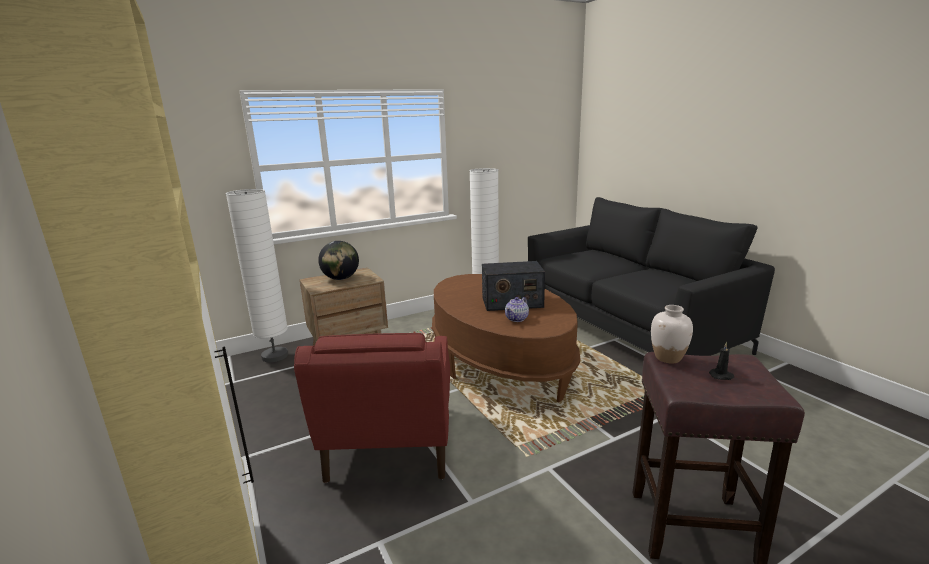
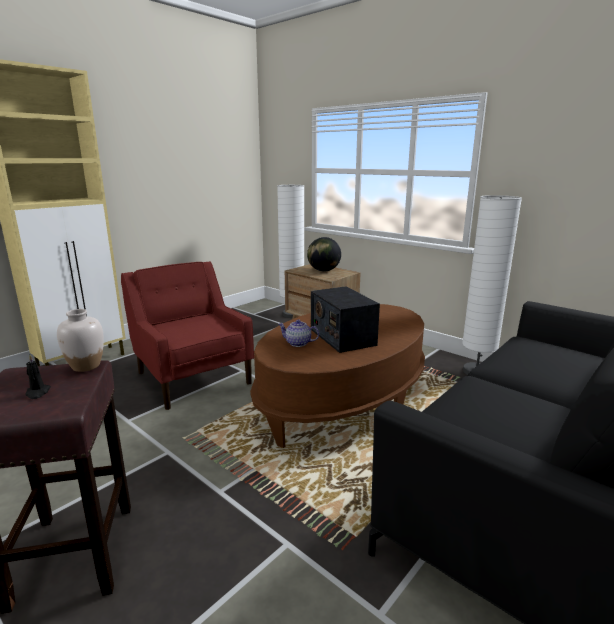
camera: 70 degrees right, 0 degrees up
red armchair [294,333,450,483] -> red armchair turned 75 degrees clockwise [121,261,254,410]

